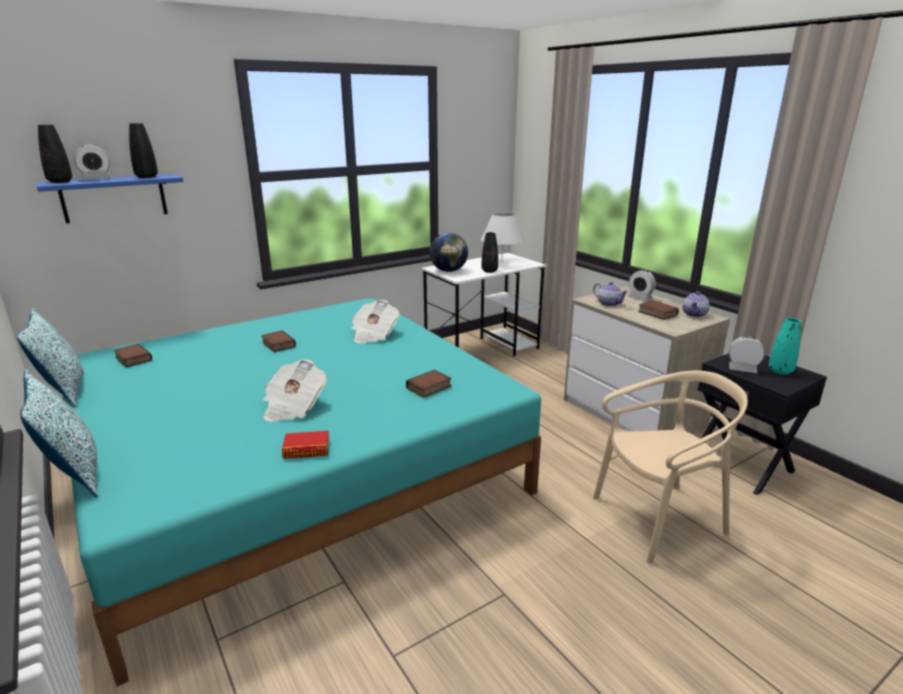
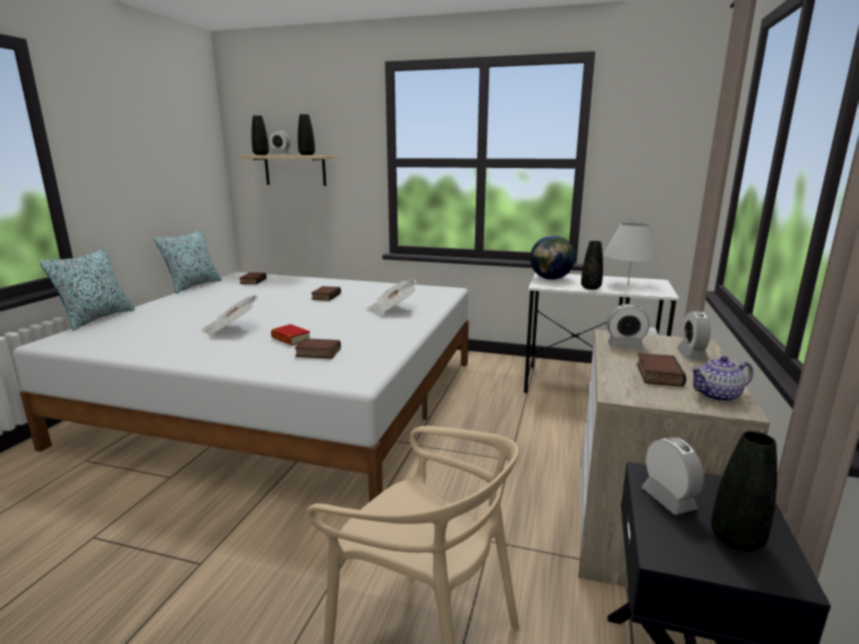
camera: 50 degrees right, 5 degrees down
blue shelf [36,174,183,223] -> beige shelf [240,155,335,186]
turquoise bed [63,298,541,686] -> white bed [13,272,469,502]
book [282,431,330,459] -> book moved to [271,324,310,345]
teapot [593,282,628,306] -> alarm clock [607,304,649,349]
turquoise vase [768,318,801,375] -> black vase [711,431,777,551]

